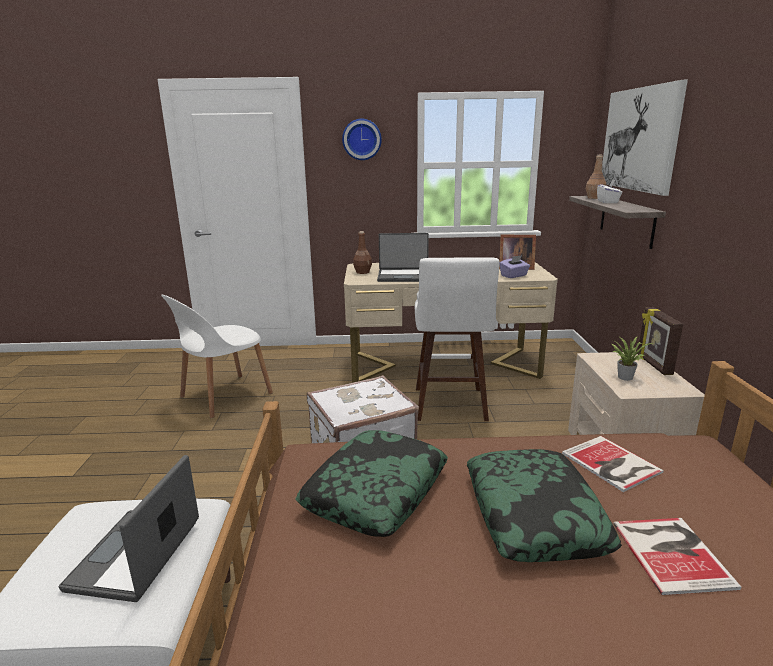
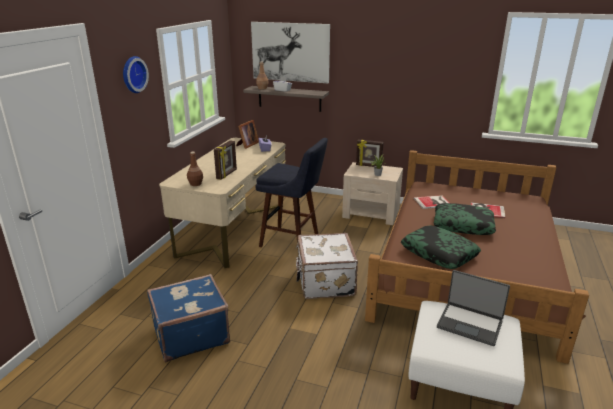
camera: 70 degrees left, 5 degrees up
white chair [161,295,273,418] -> blue suitcase [147,274,230,362]
laptop [377,233,429,282] -> picture frame [214,140,237,180]
white stool [415,257,500,421] -> blue stool [255,138,328,247]

